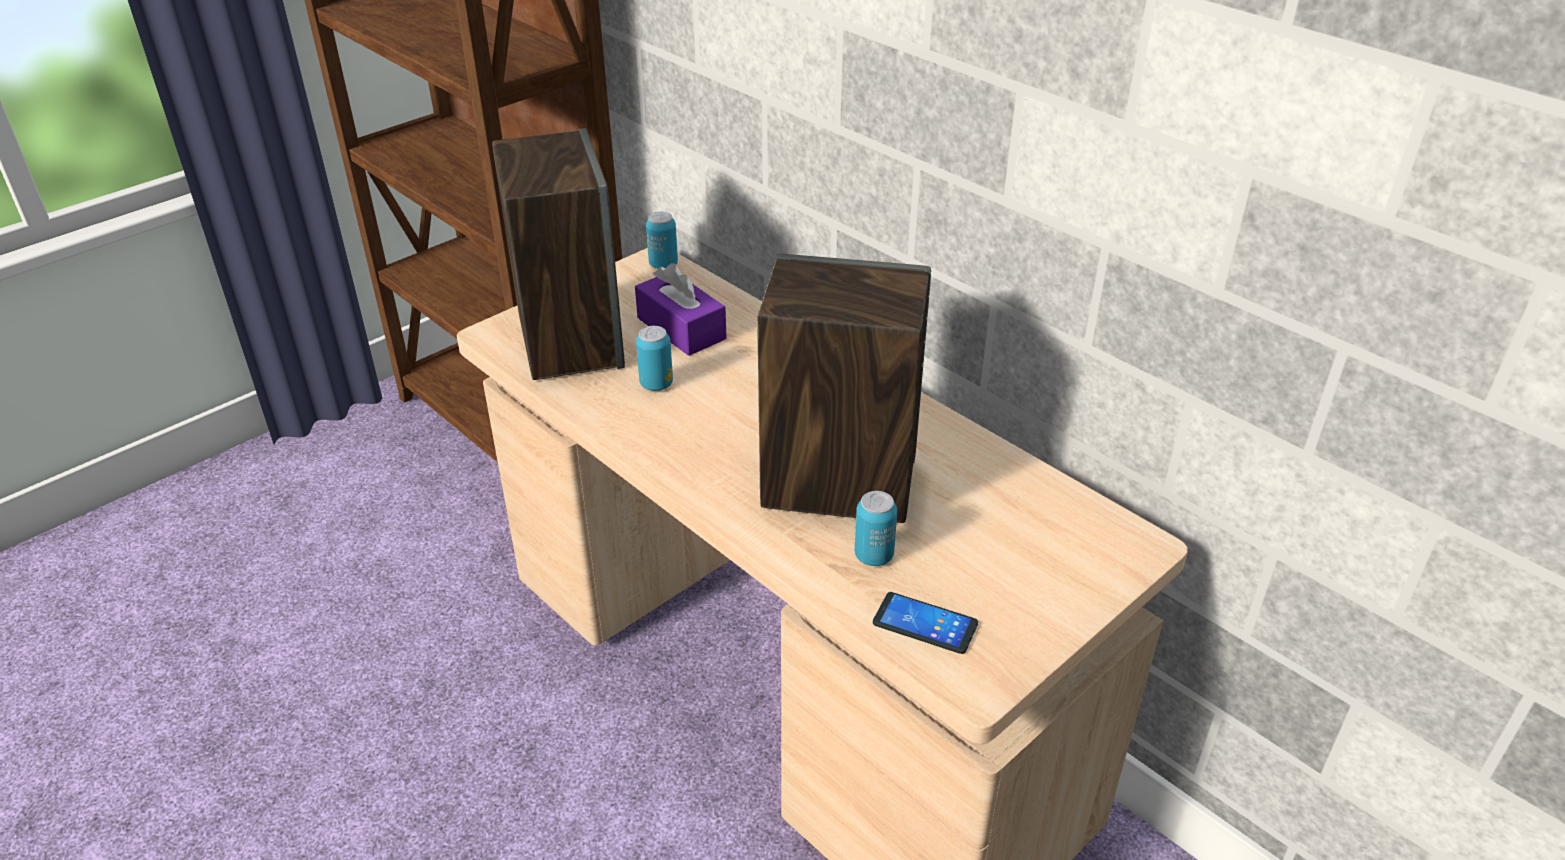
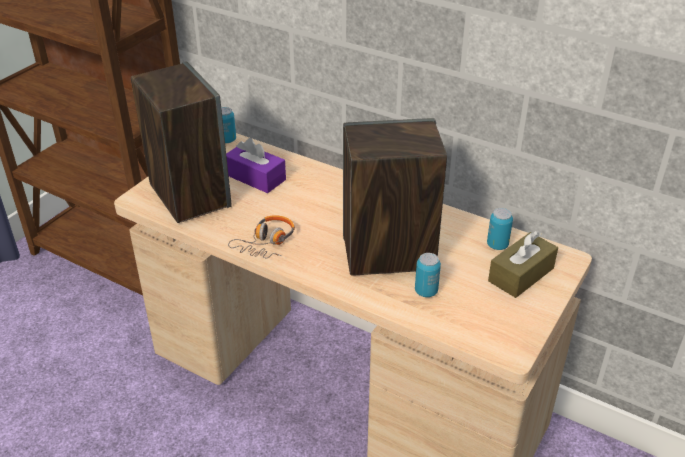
camera: 15 degrees left, 0 degrees up
can [636,326,673,391] -> can moved to [487,208,513,250]
phone [873,592,978,654] -> none
none -> headphones [228,215,295,259]
none -> brown tissue box [488,231,558,298]

